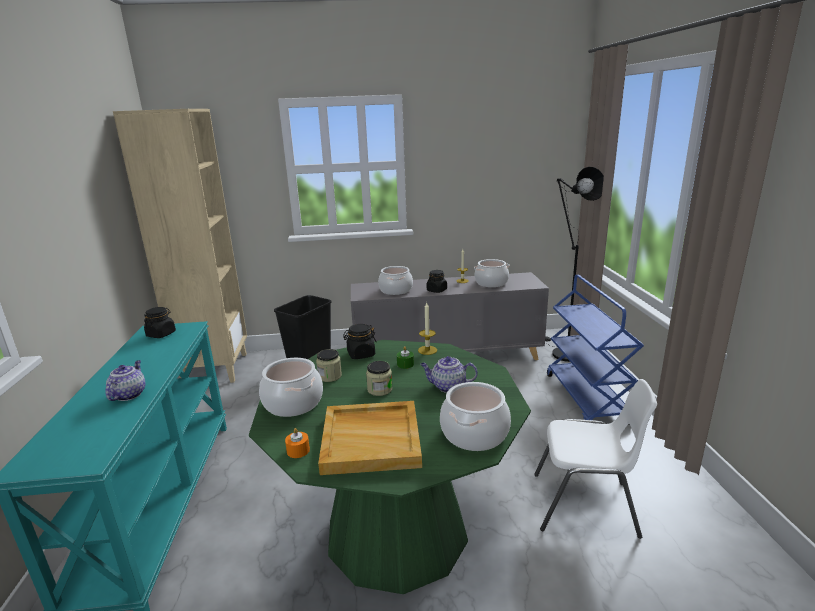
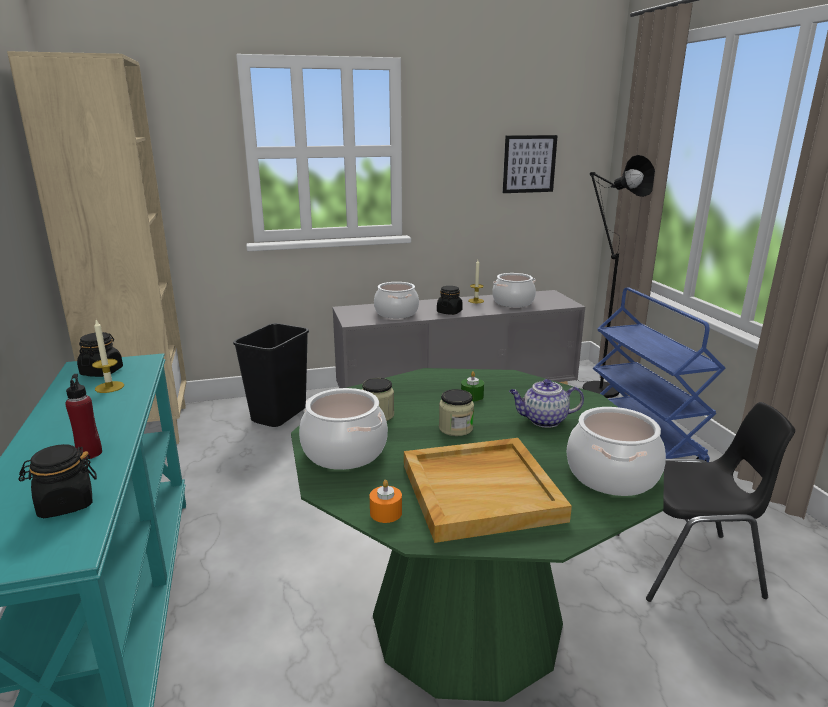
camera: 10 degrees left, 0 degrees up
teapot [105,360,145,401] -> red bottle [65,374,102,459]
black jar [343,324,377,359] -> black jar moved to [18,444,97,518]
candle [418,303,437,355] -> candle moved to [92,320,124,393]
white chair [534,379,657,539] -> black chair [617,402,795,602]
none -> picture [503,135,558,193]

